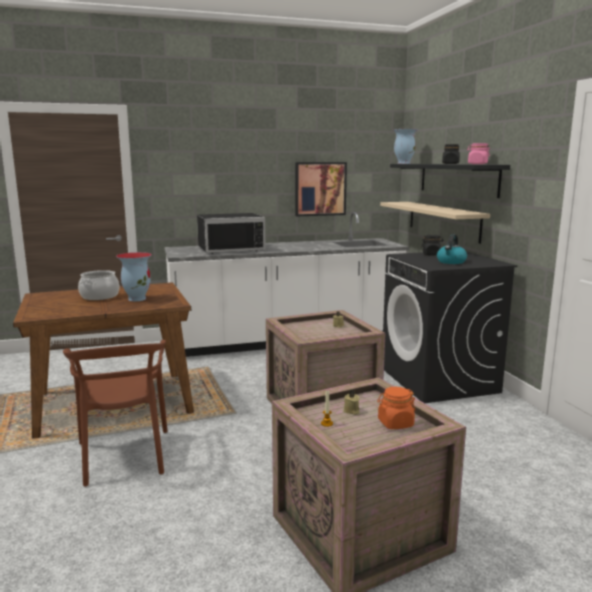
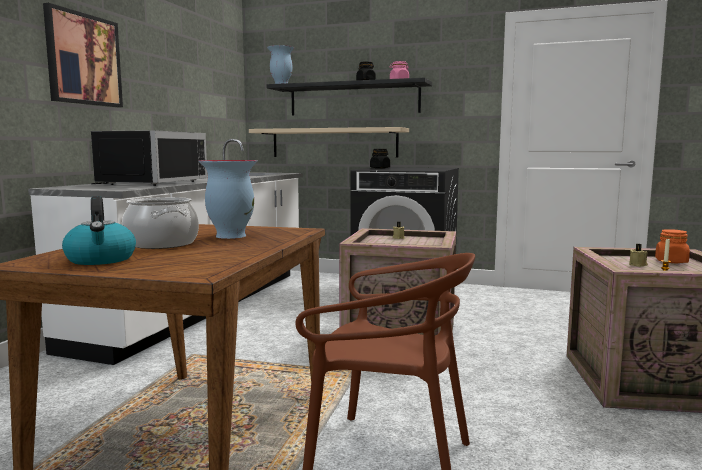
camera: 55 degrees left, 5 degrees down
picture [295,162,347,216] -> picture moved to [43,3,123,107]
kettle [437,234,467,264] -> kettle moved to [62,196,136,265]

